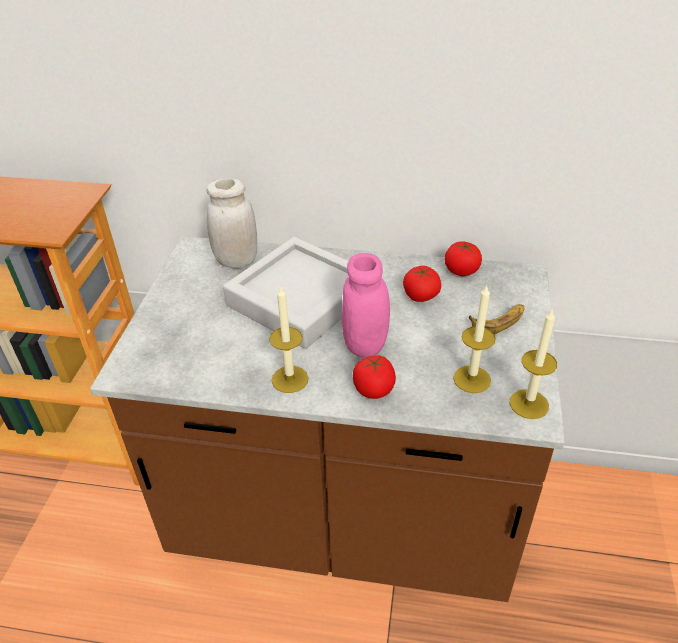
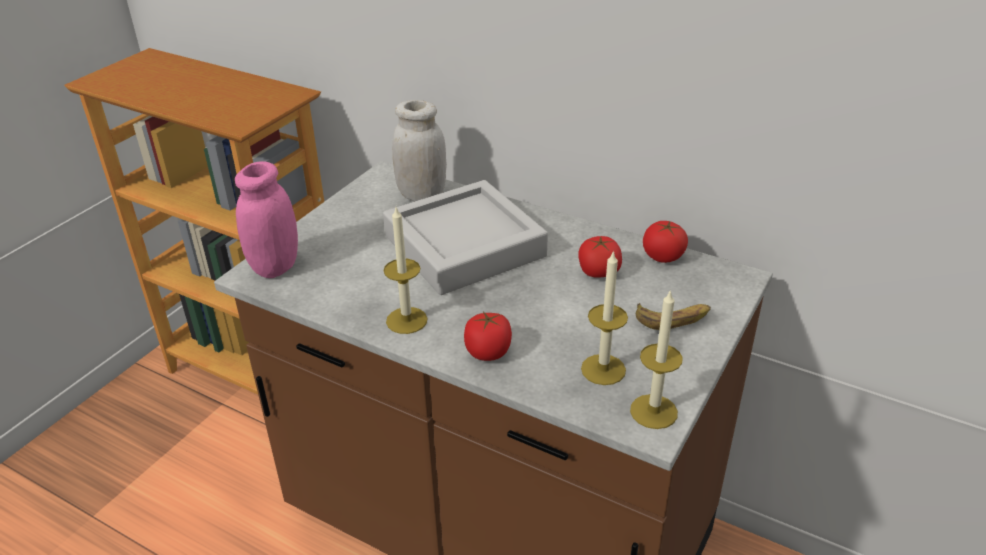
camera: 20 degrees right, 5 degrees down
pink jar [342,253,390,358] -> pink jar moved to [235,161,298,278]

